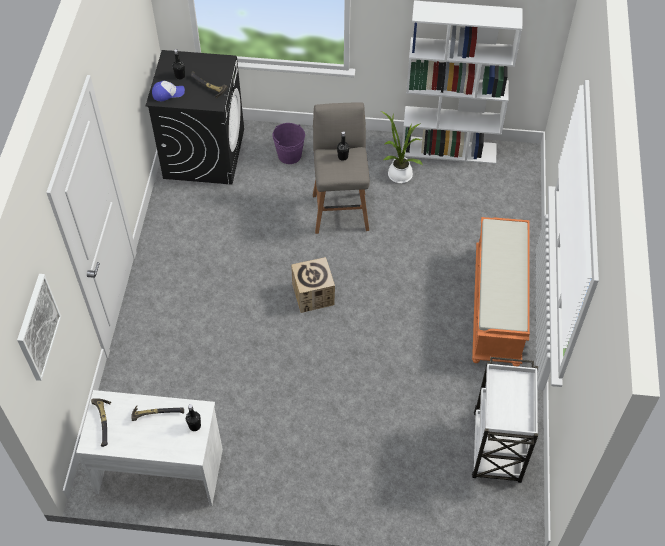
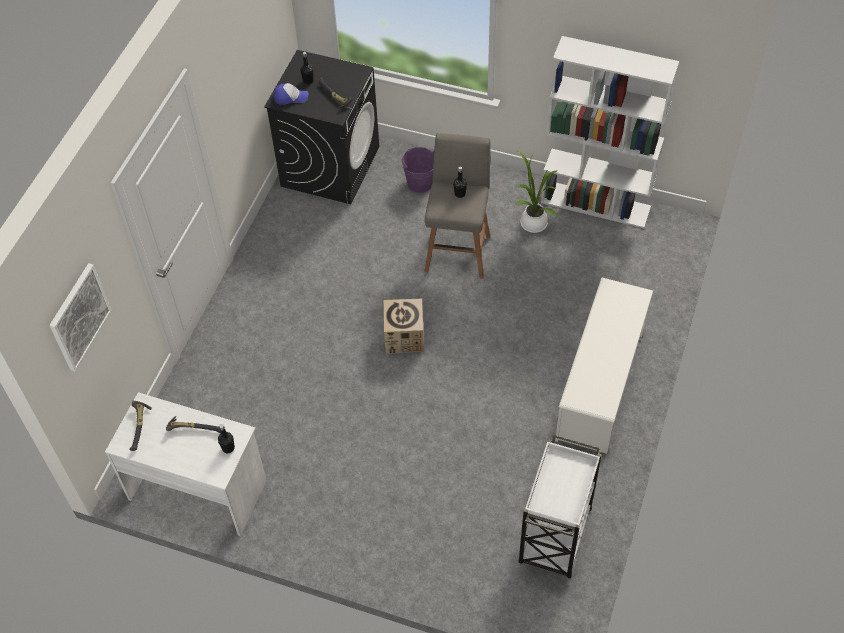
camera: 15 degrees right, 0 degrees up
orange bench [472,217,530,366] -> white shoe rack [555,277,653,454]

